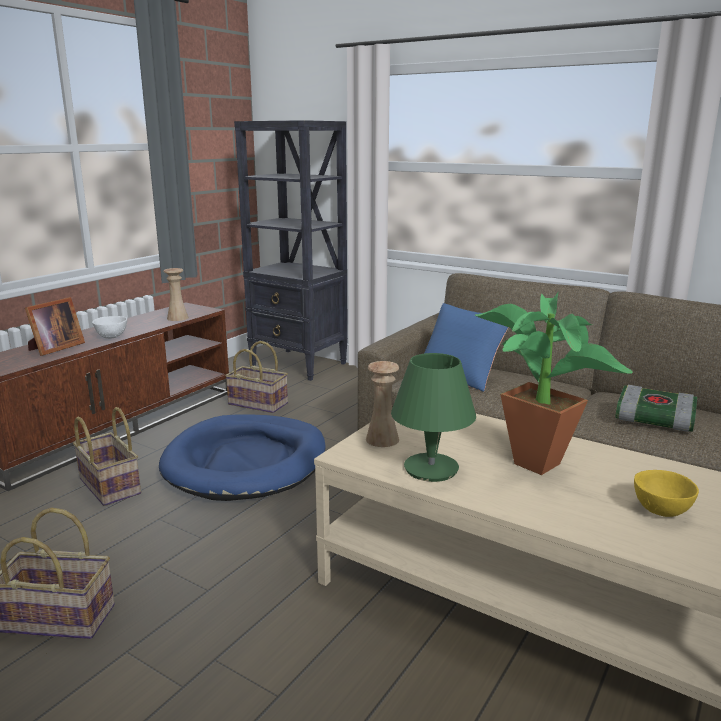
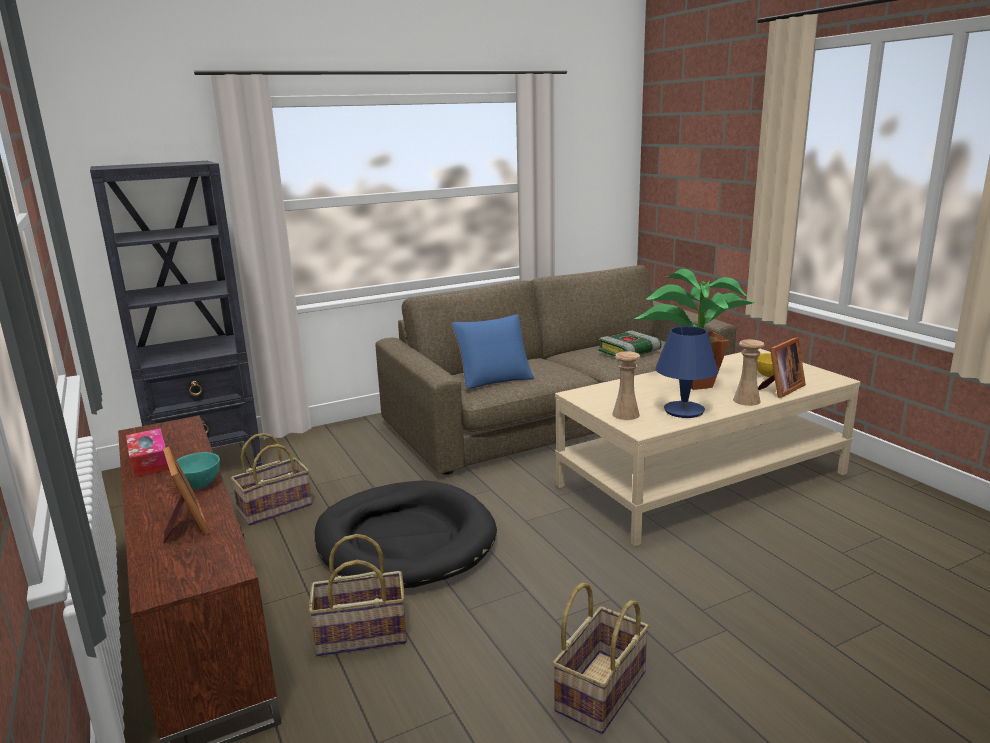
camera: 60 degrees left, 0 degrees up
white bowl [92,316,127,339] -> turquoise bowl [177,452,220,489]
blue dog bed [159,414,326,501] -> black dog bed [315,480,497,588]
beige vase [163,268,189,321] -> beige vase moved to [733,340,764,406]
green table lamp [391,353,476,482] -> blue table lamp [655,326,718,418]
none -> tissue box [126,428,169,478]
none -> picture frame [758,337,806,398]

